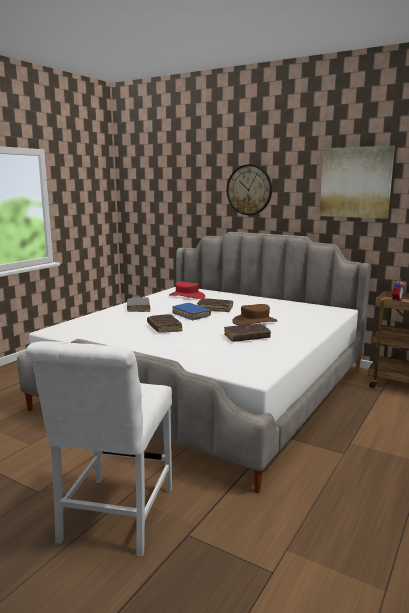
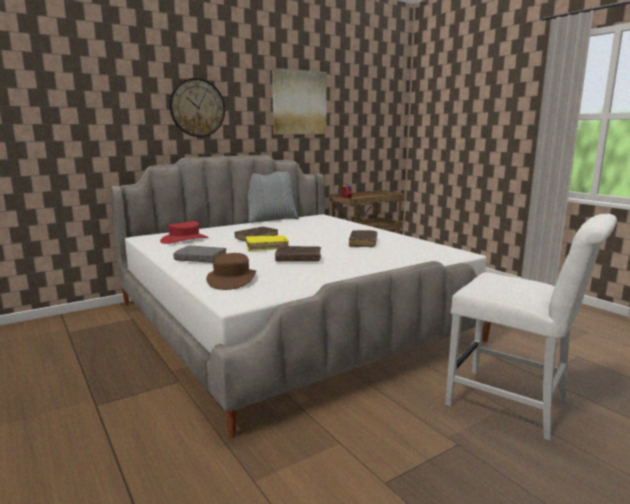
camera: 65 degrees left, 0 degrees up
blue book [172,303,211,321] -> yellow book [246,235,289,251]
brown hat [232,304,277,325] -> brown hat moved to [206,253,256,290]
none -> pillow [248,172,299,223]

